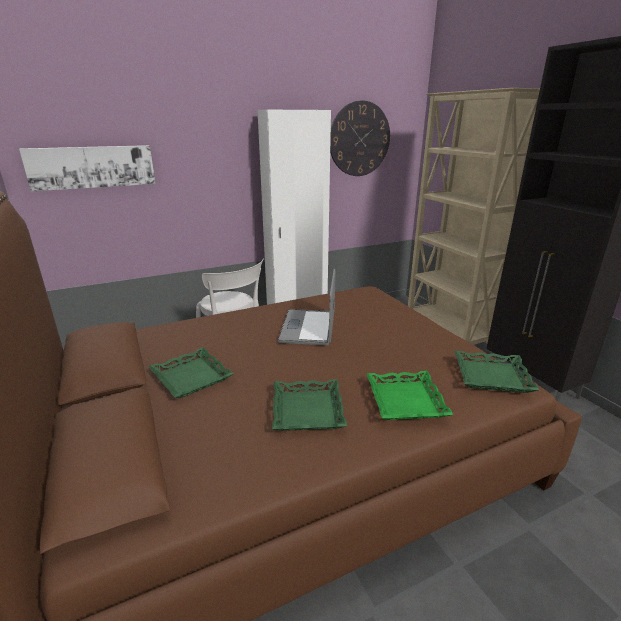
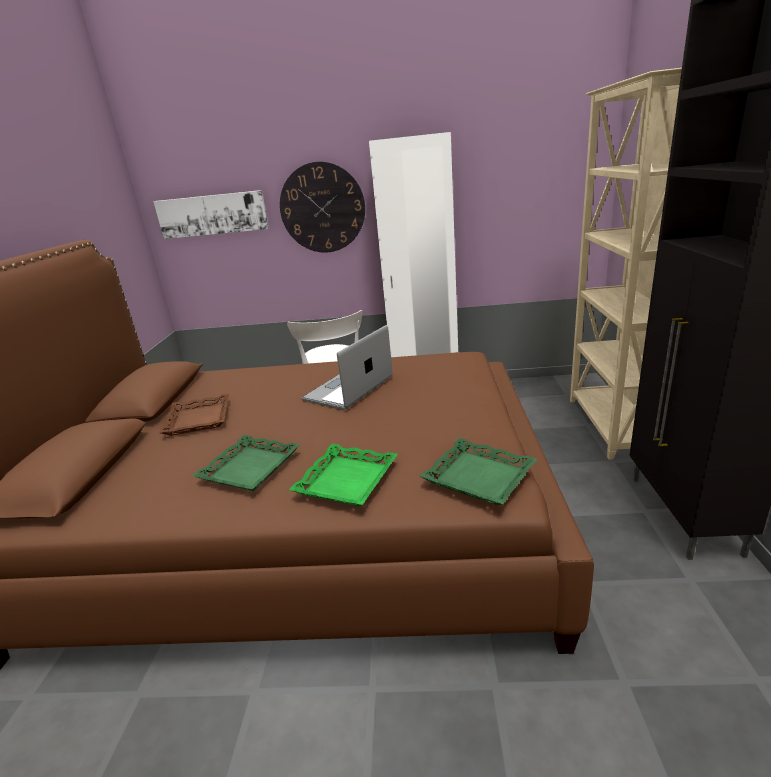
camera: 30 degrees right, 0 degrees up
green tray [148,347,234,398] -> brown tray [159,394,229,436]
wall clock [330,100,390,176] -> wall clock moved to [280,162,365,253]

